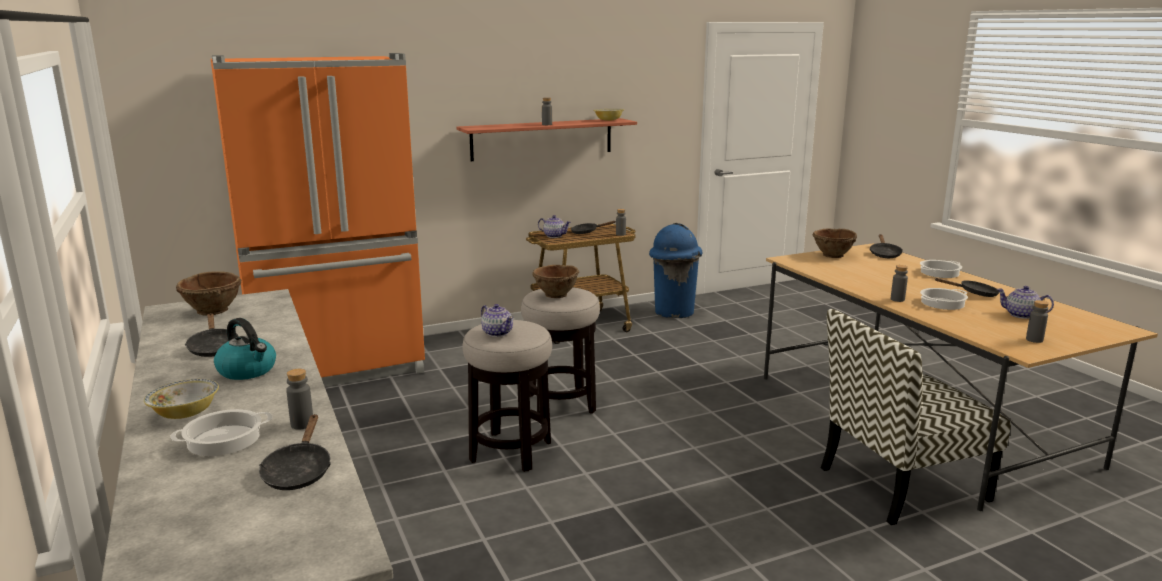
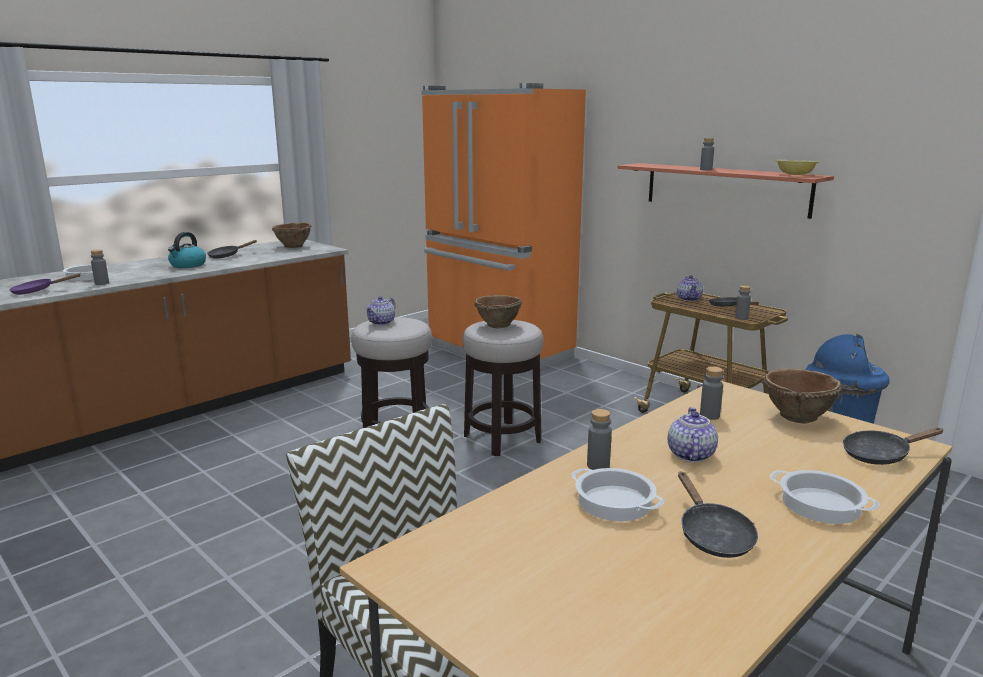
camera: 70 degrees right, 0 degrees up
bowl [144,379,219,419] -> none
black frying pan [259,414,331,490] -> purple frying pan [10,274,80,295]
teapot [996,286,1054,319] -> teapot moved to [668,407,718,462]
grey bottle [1026,300,1049,343] -> grey bottle moved to [700,366,723,420]

